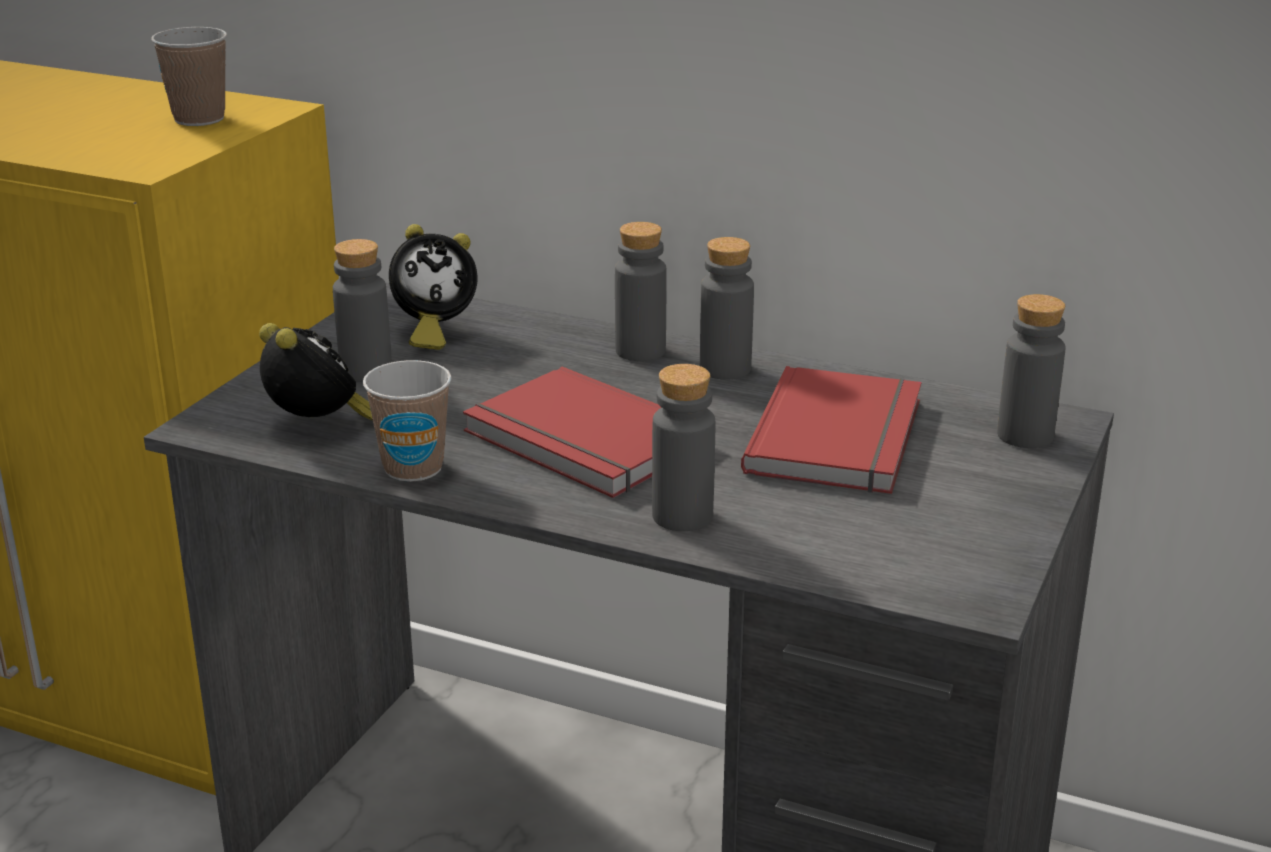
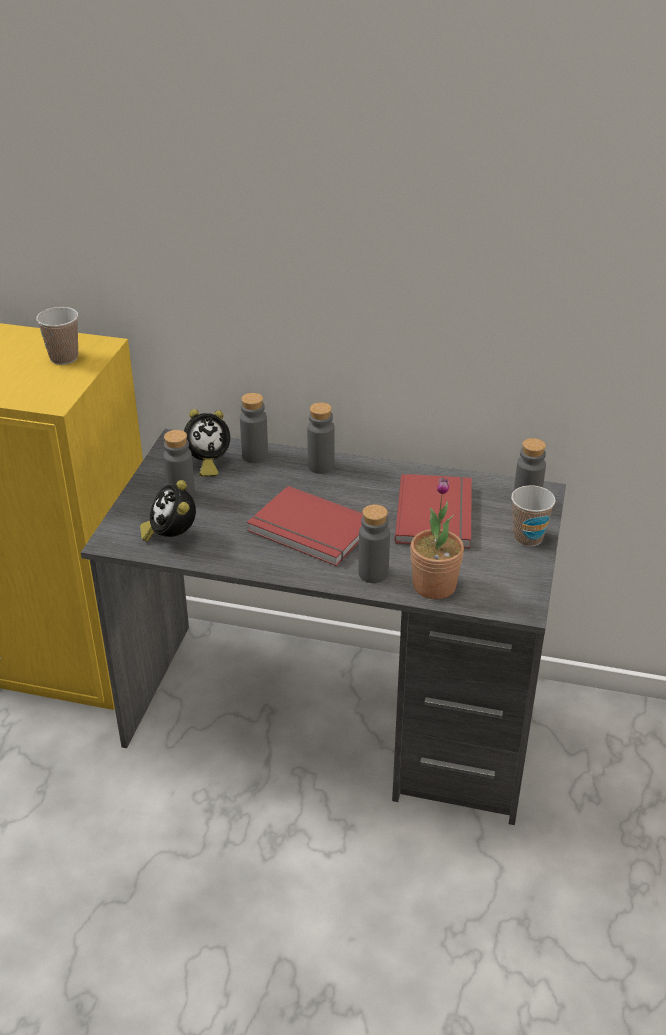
camera: 10 degrees left, 10 degrees up
alarm clock [259,323,373,421] -> alarm clock turned 150 degrees counterclockwise [140,480,196,541]
cup [363,360,451,482] -> cup moved to [511,485,556,546]
grey bottle [700,237,754,380] -> grey bottle moved to [240,393,268,463]
none -> potted plant [410,478,464,599]

